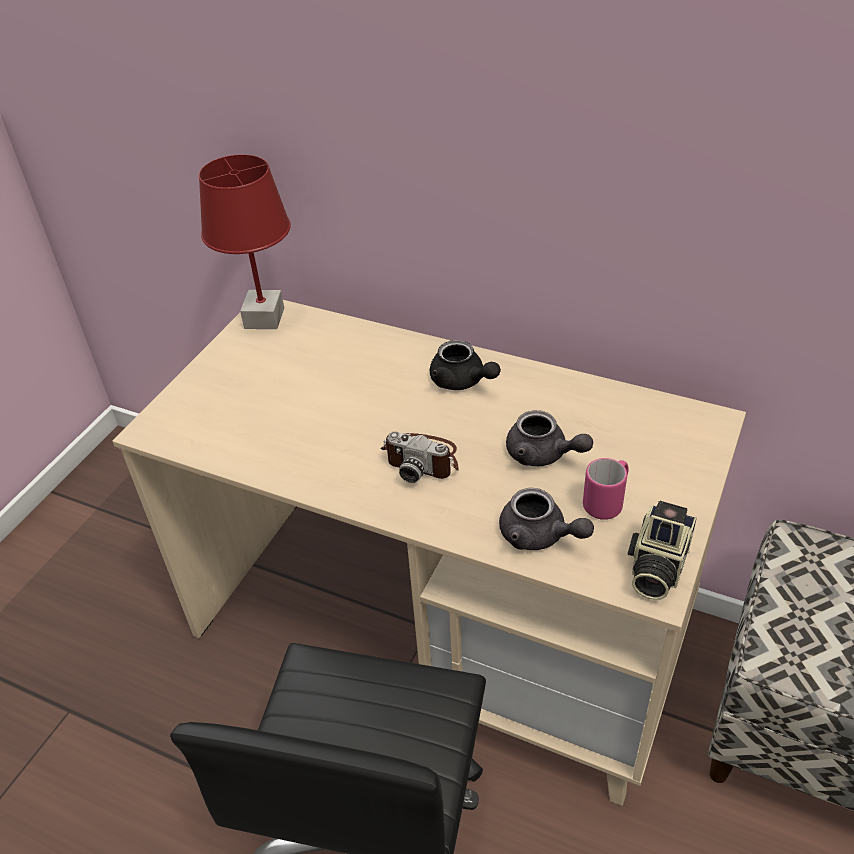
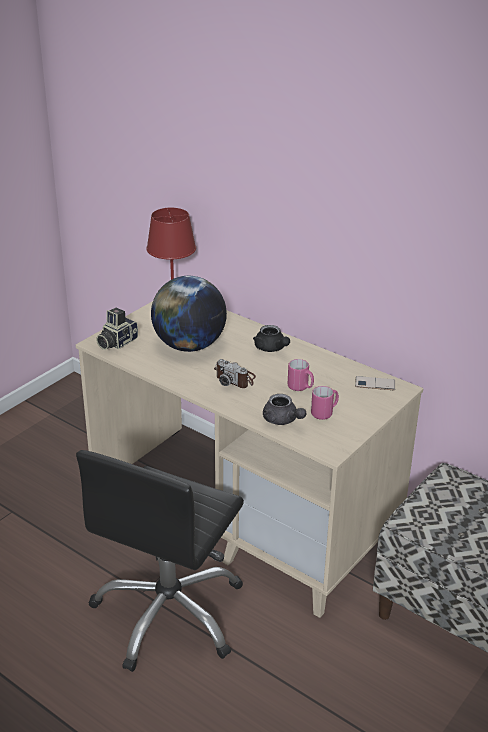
camera: 10 degrees right, 10 degrees down
grey teapot [506,410,593,466] -> pink mug [288,359,314,391]
camera [628,501,697,600] -> camera moved to [96,308,138,350]
none -> globe [151,276,227,352]
none -> phone [355,376,395,390]

